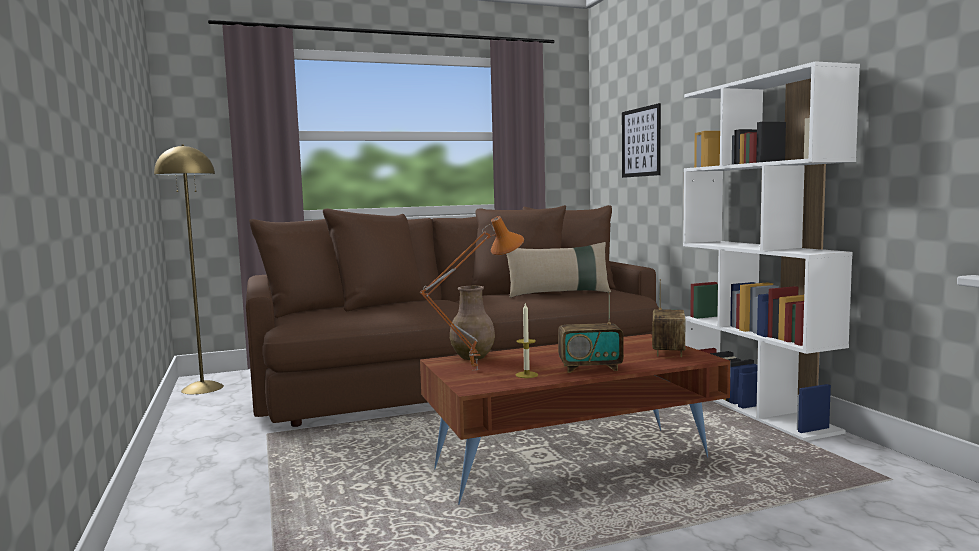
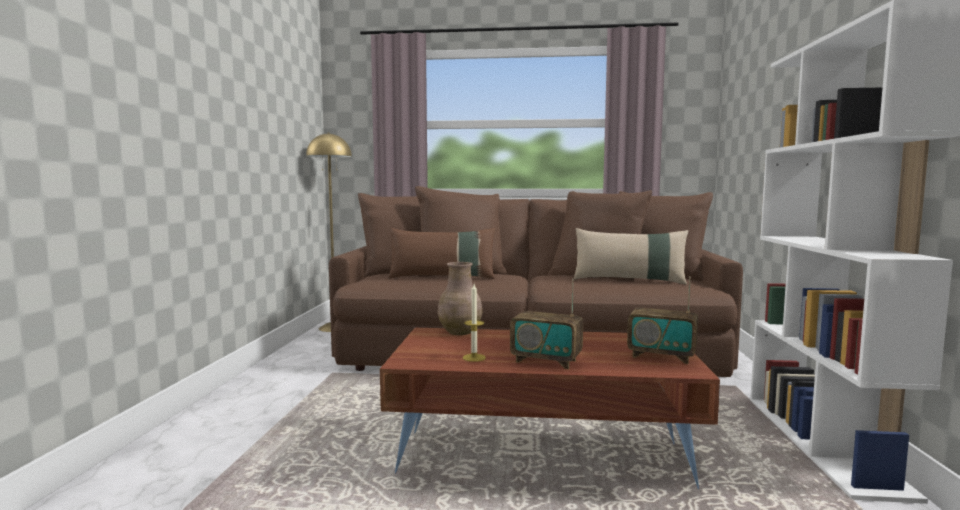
camera: 25 degrees right, 0 degrees up
orange table lamp [420,216,524,371] -> none
picture [622,103,661,178] -> none
radio [652,279,685,357] -> radio turned 75 degrees clockwise [627,276,698,364]
none -> brown pillow [389,228,496,279]

